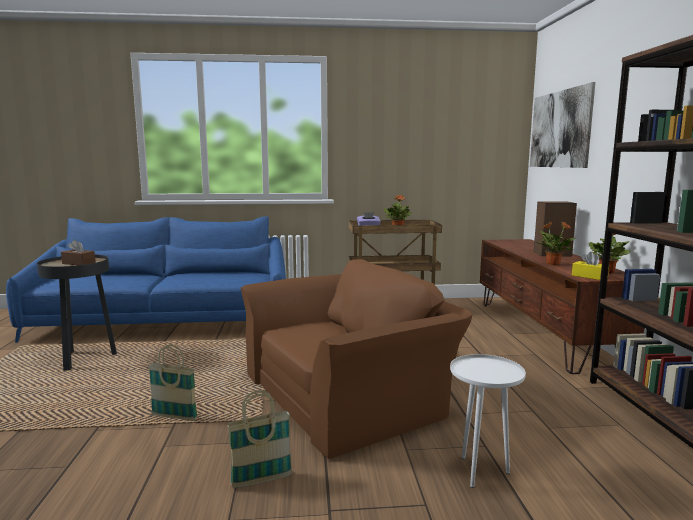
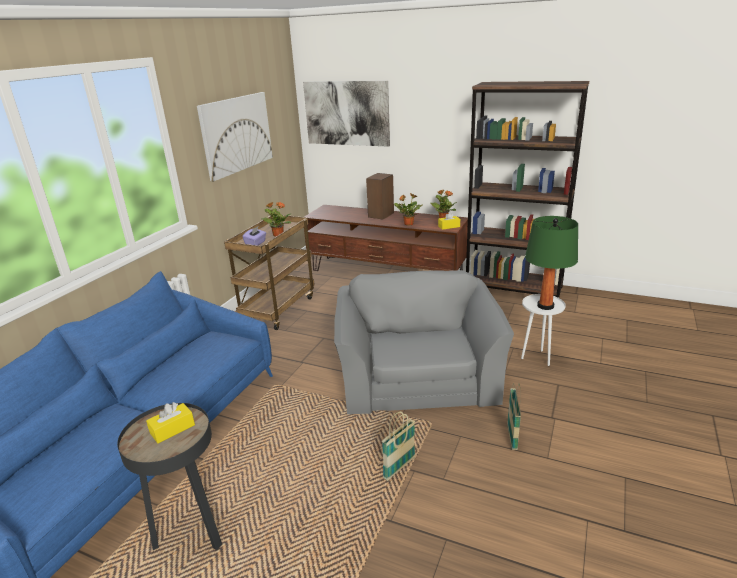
camera: 60 degrees left, 15 degrees up
brown tissue box [61,240,96,265] -> yellow tissue box [146,402,195,444]
brown armchair [241,259,472,459] -> grey armchair [334,270,514,414]
none -> picture [197,92,273,182]
none -> green table lamp [525,216,578,310]

